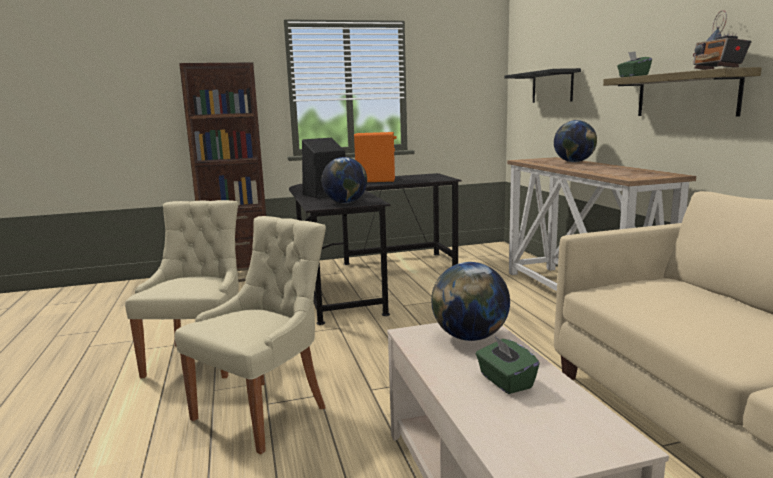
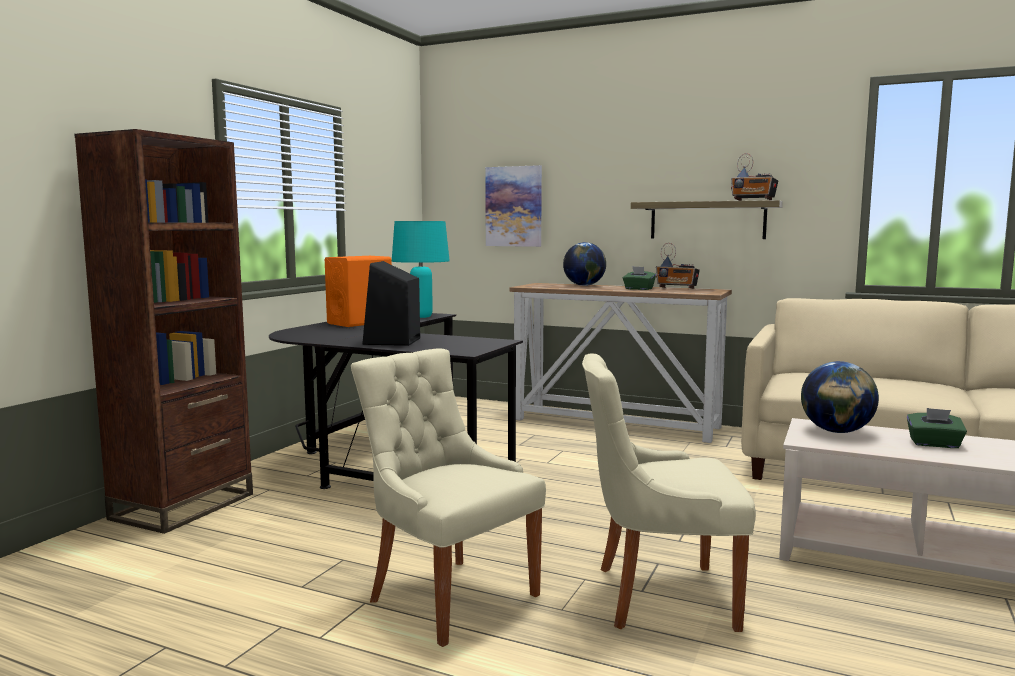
camera: 50 degrees left, 5 degrees down
beige chair [175,216,326,455] -> beige chair turned 75 degrees counterclockwise [582,354,756,632]
globe [321,157,367,203] -> none
black shelf [504,68,581,103] -> picture [485,165,542,247]
green tissue box [617,51,652,77] -> green tissue box moved to [623,266,656,290]
none -> turquoise table lamp [392,221,450,318]
none -> radio [656,243,700,289]

